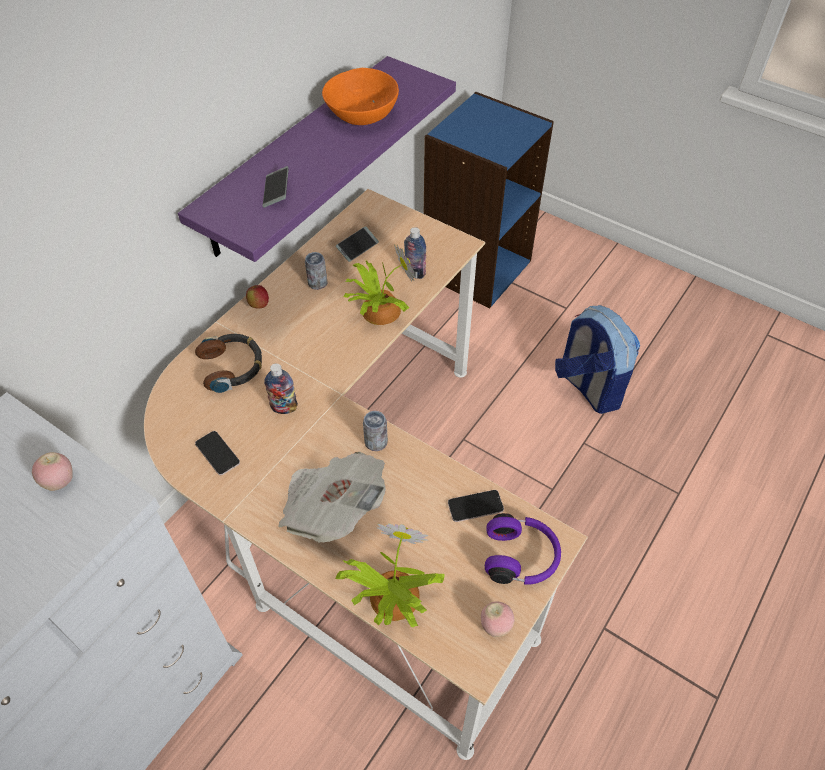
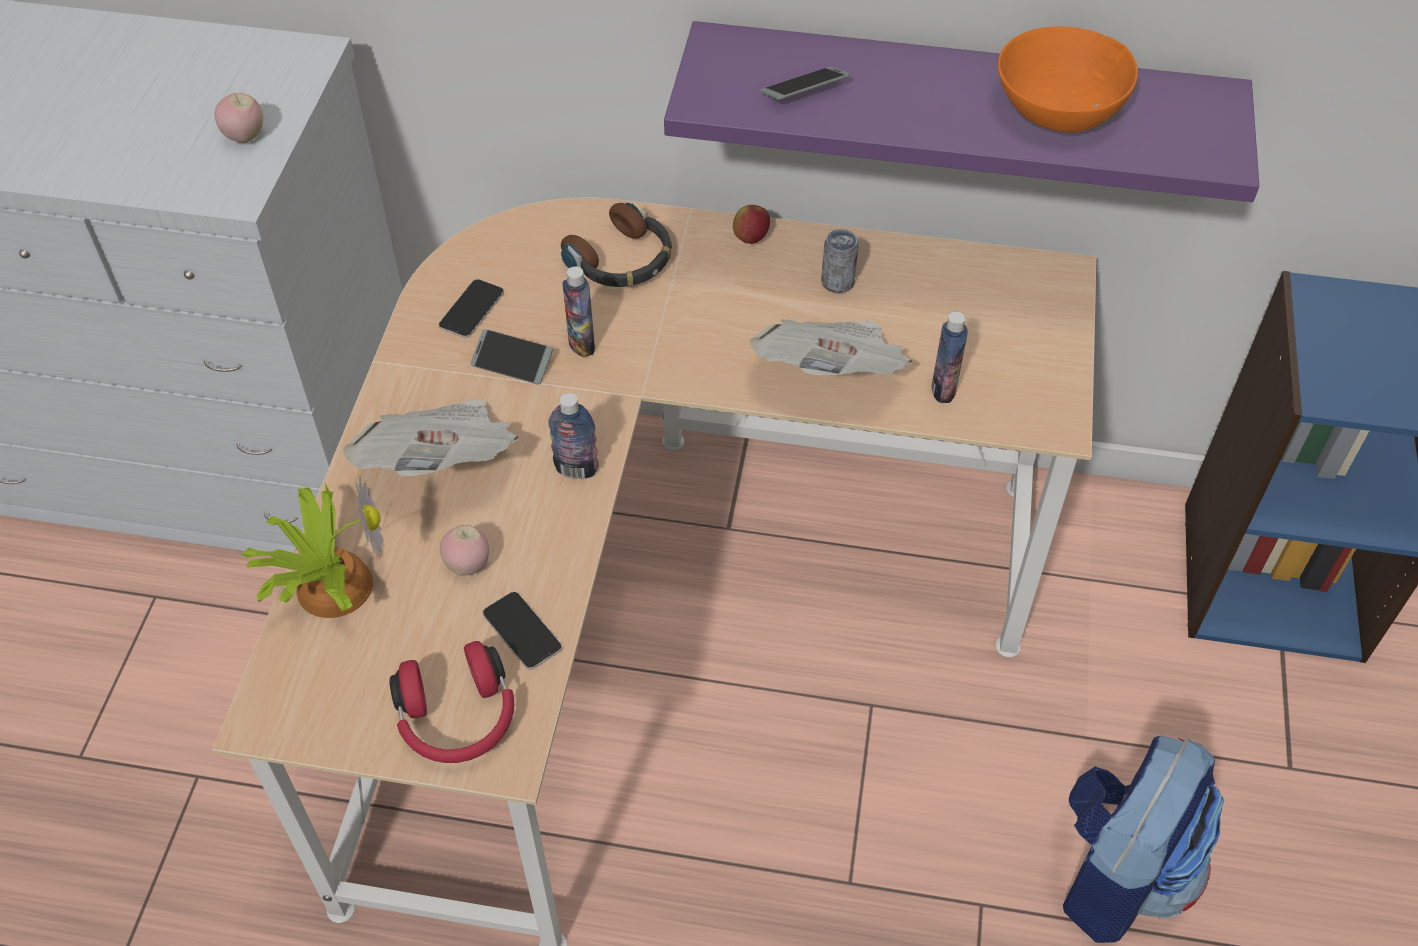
camera: 65 degrees right, 0 degrees up
phone [336,226,379,262] -> phone moved to [470,329,553,384]
potted plant [344,244,415,325] -> newspaper [750,319,913,375]
can [363,411,388,451] -> bottle [548,393,599,479]
apple [481,601,514,637] -> apple moved to [440,525,489,576]
purple headphones [485,513,561,585] -> red headphones [390,641,514,763]

